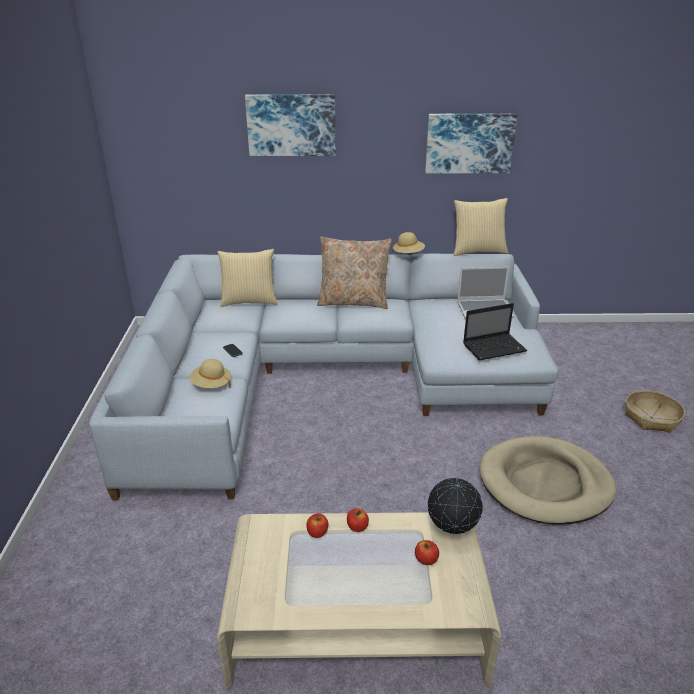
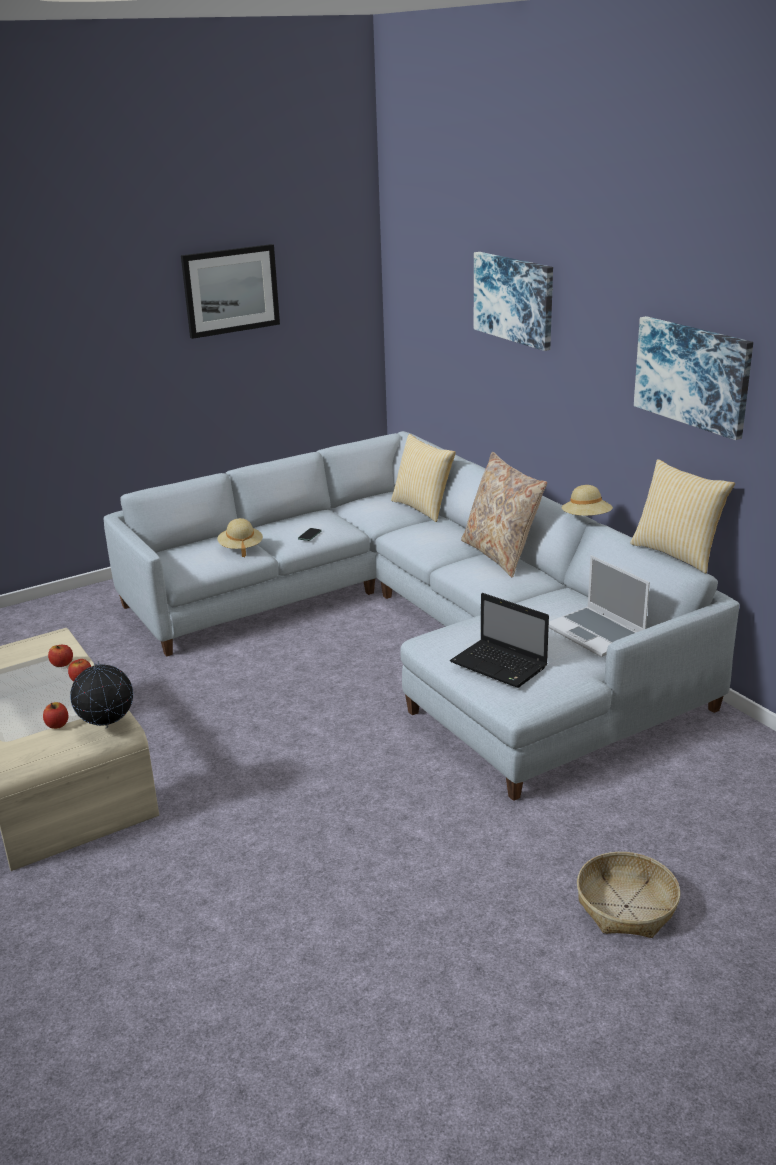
camera: 60 degrees right, 5 degrees down
beige dog bed [480,436,616,525] -> none
none -> picture [181,244,280,339]

